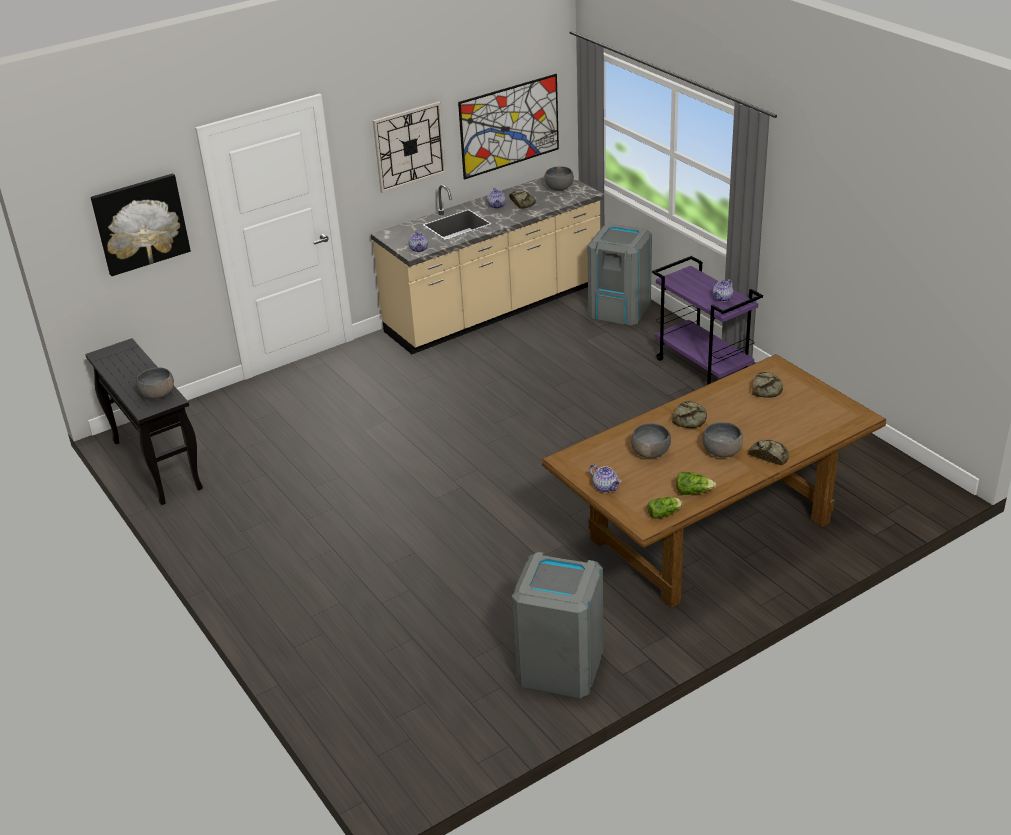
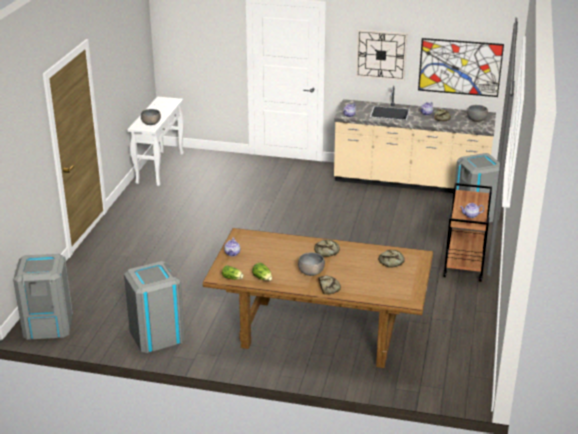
camera: 45 degrees right, 5 degrees down
black console table [85,338,203,505] -> white console table [128,96,184,186]
picture [91,174,191,276] -> none
grey bowl [631,423,671,458] -> none
purple cart [652,256,763,385] -> brown cart [443,183,492,282]
none -> grey trash can [13,254,73,340]

